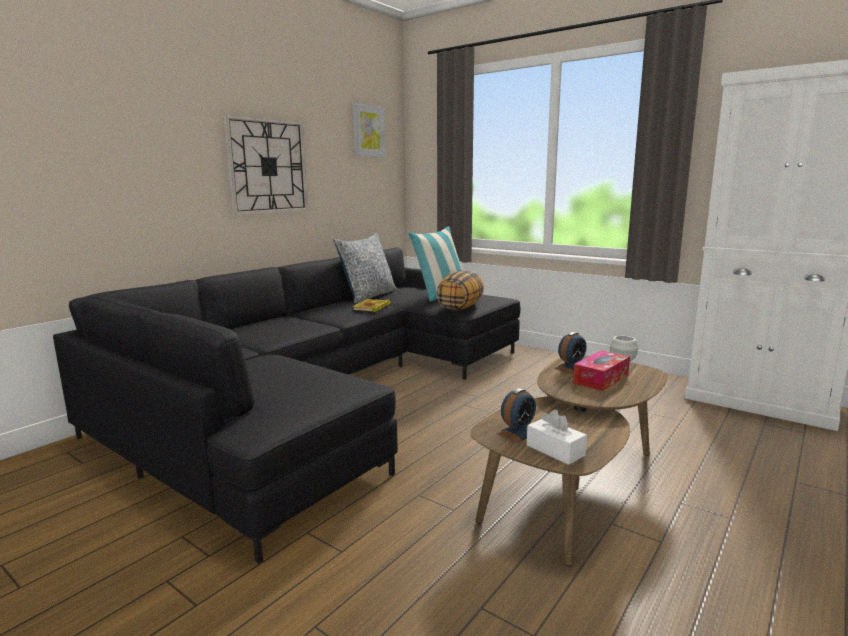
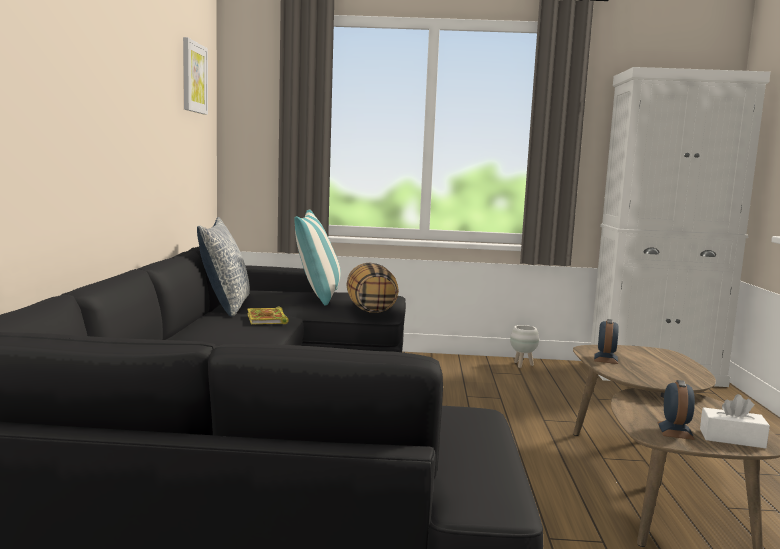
camera: 35 degrees left, 5 degrees down
wall clock [223,115,308,215] -> none
tissue box [573,350,630,391] -> none

